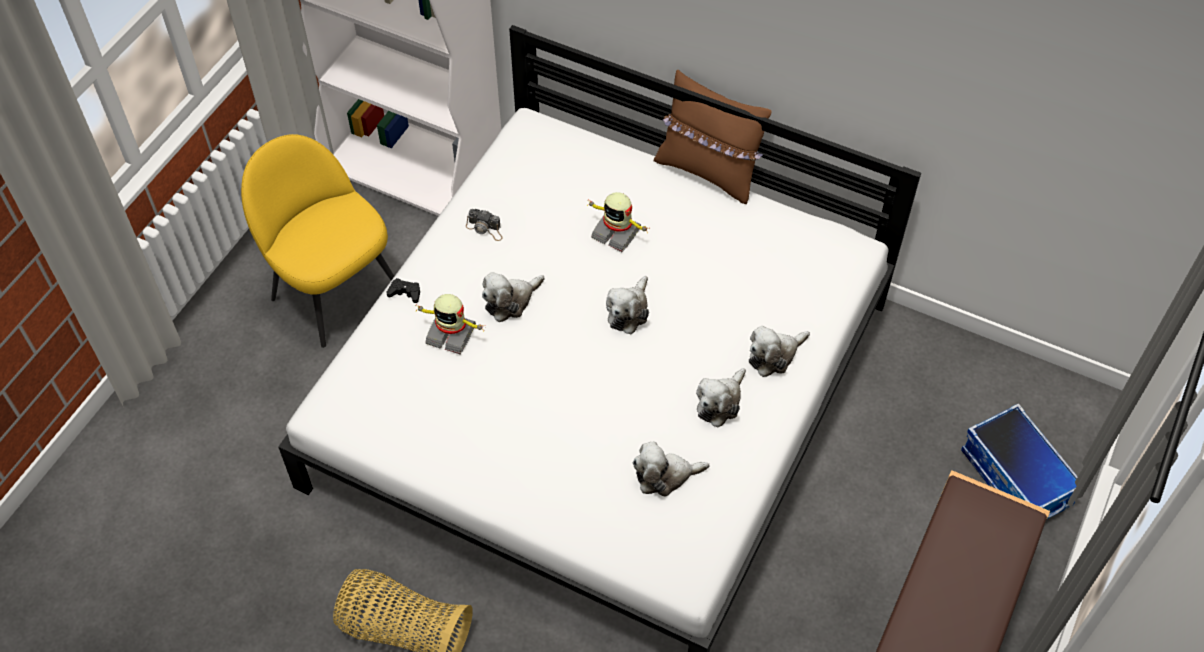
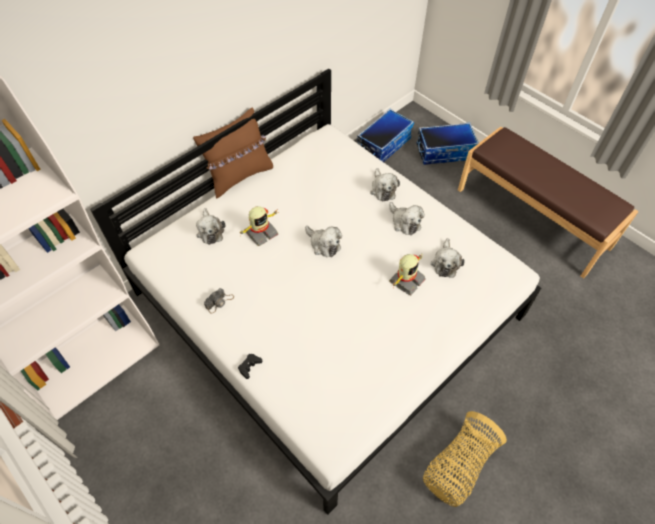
camera: 70 degrees left, 0 degrees up
yellow chair [241,134,394,348] -> none
toy robot [415,294,484,354] -> toy robot moved to [390,254,426,295]
plush toy [482,272,544,322] -> plush toy moved to [196,208,225,245]
none -> storage box [357,109,414,162]

